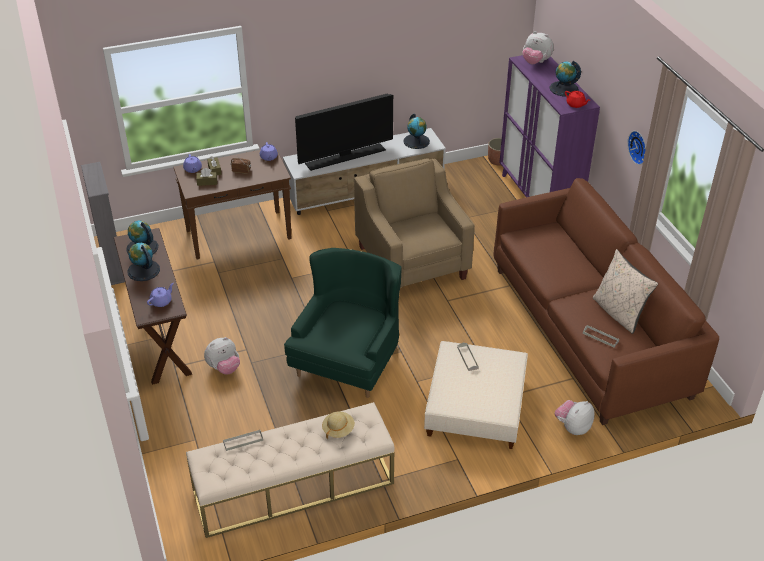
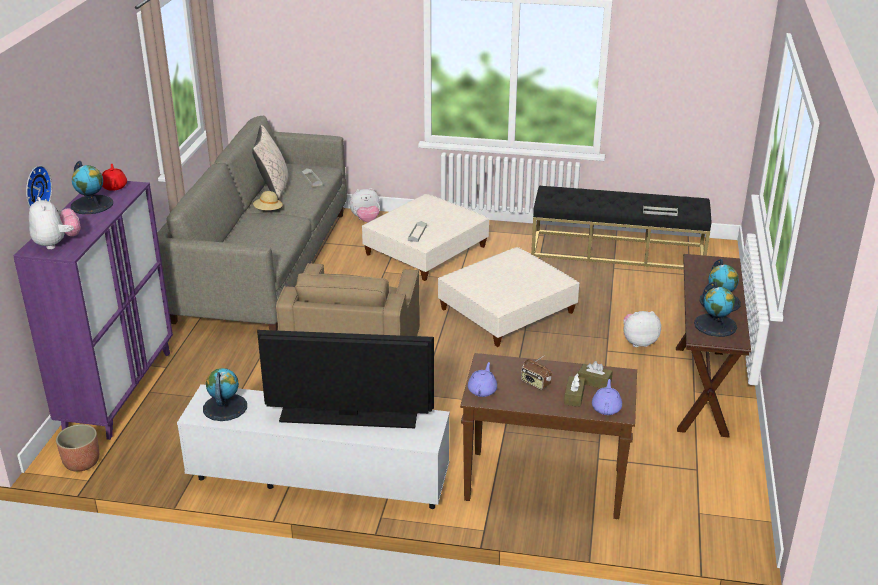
camera: 150 degrees left, 10 degrees down
grey bookcase [81,162,125,285] -> none
purple teapot [147,283,174,307] -> none
beige bench [186,402,395,538] -> black bench [531,186,711,270]
green armchair [284,248,402,398] -> beige ottoman [438,247,580,347]
beige hat [322,411,355,440] -> beige hat moved to [253,191,283,210]
brown sofa [493,178,719,425] -> grey sofa [157,116,347,331]
wall clock [627,131,646,165] -> wall clock moved to [26,166,52,207]

